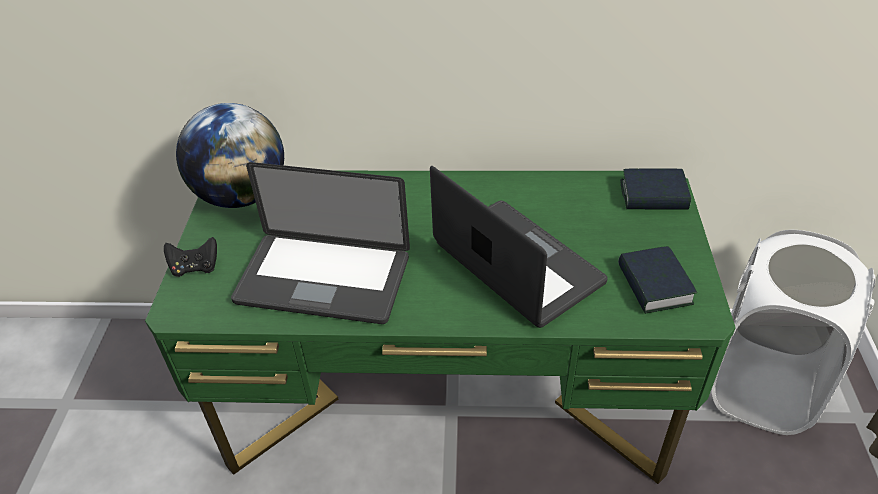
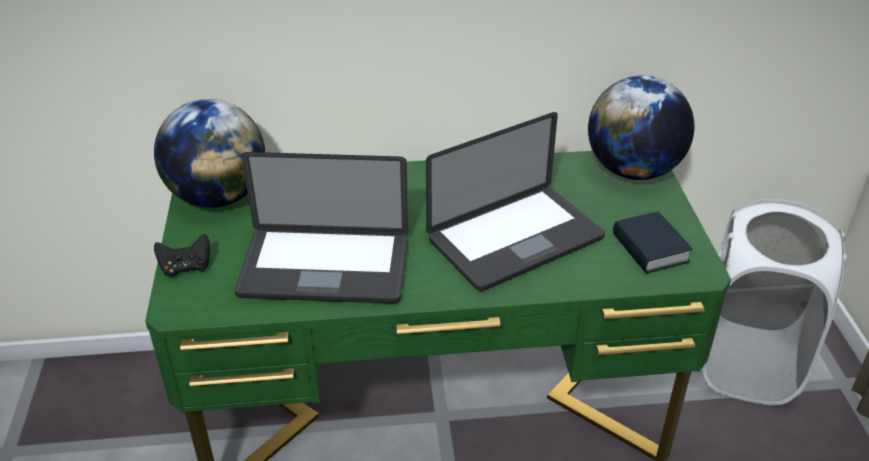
camera: 10 degrees left, 5 degrees down
laptop [430,166,608,328] -> laptop turned 105 degrees clockwise [426,112,605,291]
book [620,169,691,210] -> globe [588,76,694,180]

